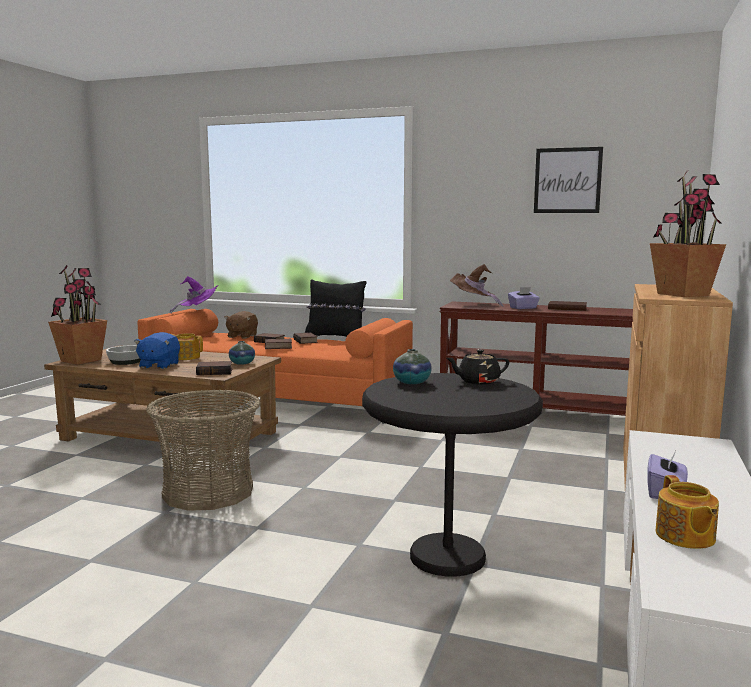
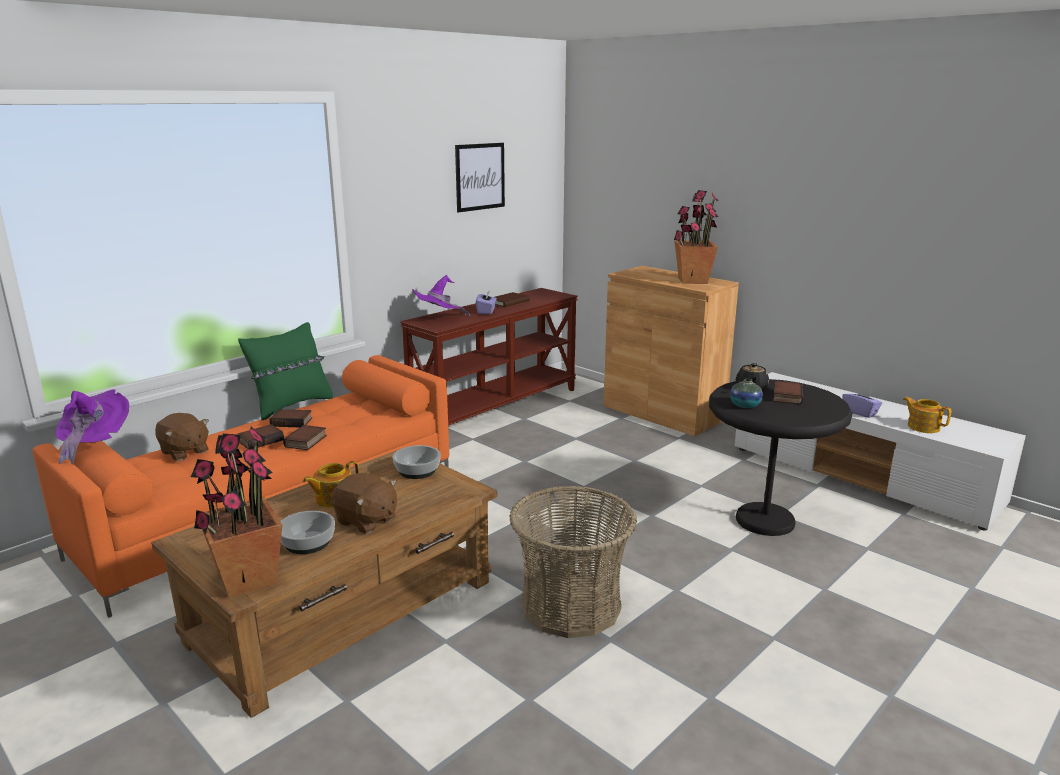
camera: 65 degrees left, 10 degrees up
blue plush toy [134,332,180,369] -> brown plush toy [331,473,397,534]
book [196,361,232,375] -> book moved to [774,381,804,404]
vase [229,341,255,365] -> bowl [393,445,441,479]
black pillow [305,279,366,337] -> green pillow [238,322,333,420]
brown hat [450,264,503,306] -> purple hat [412,275,470,316]
teapot [656,475,719,549] -> teapot turned 150 degrees counterclockwise [903,397,951,433]

